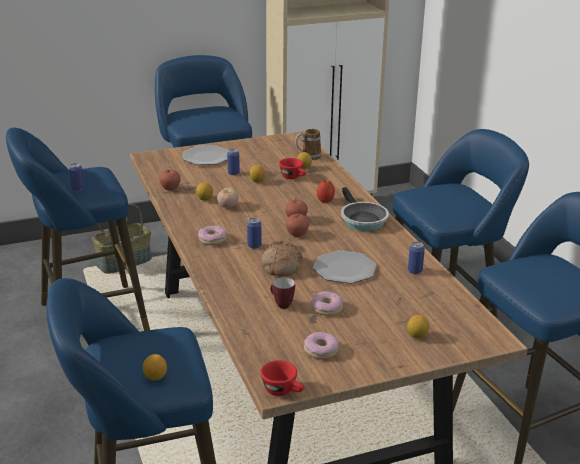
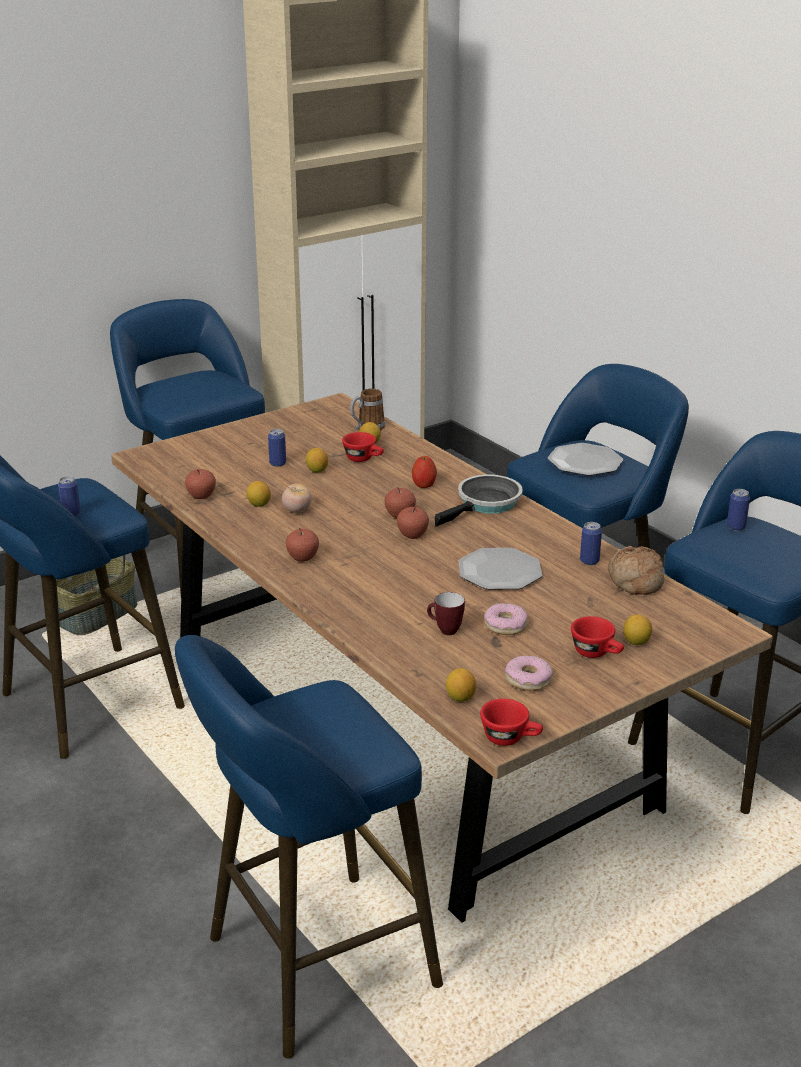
camera: 15 degrees left, 0 degrees up
lemon [143,354,167,381] -> lemon moved to [446,668,476,702]
plate [183,145,228,165] -> plate moved to [548,443,623,476]
donut [198,225,227,245] -> apple [286,528,319,562]
can [247,218,261,249] -> can moved to [727,489,750,531]
bread [261,241,303,277] -> bread moved to [608,546,664,595]
frying pan [341,187,389,231] -> frying pan turned 105 degrees counterclockwise [435,475,523,527]
none -> red cup [571,616,624,658]

